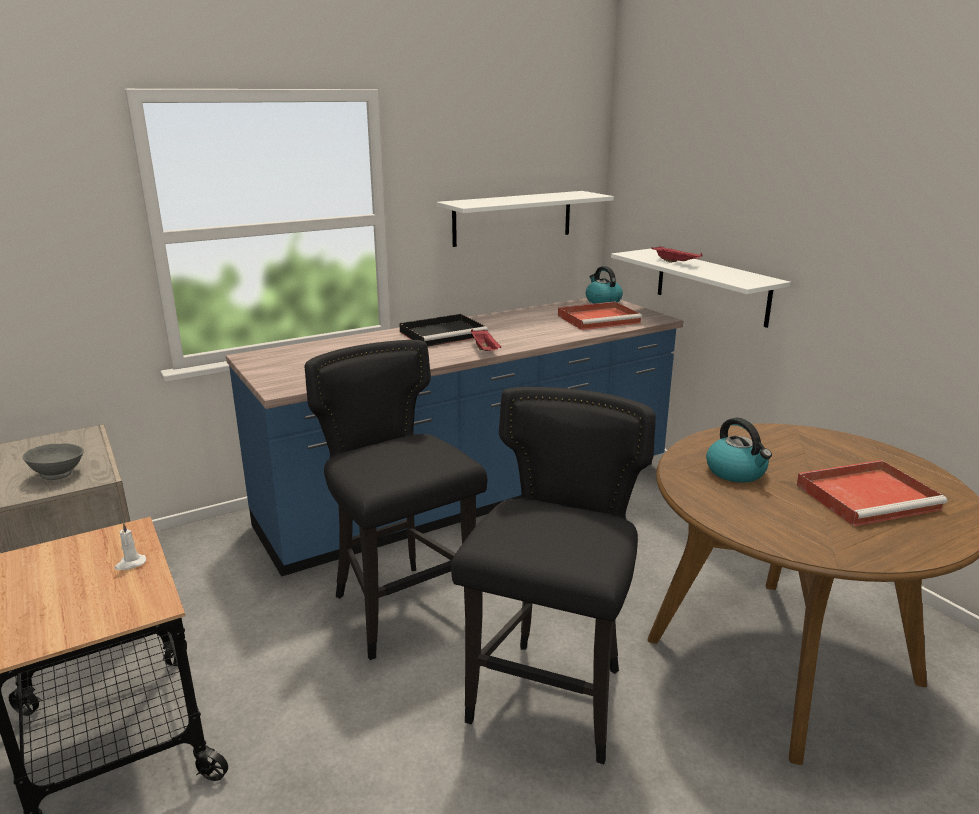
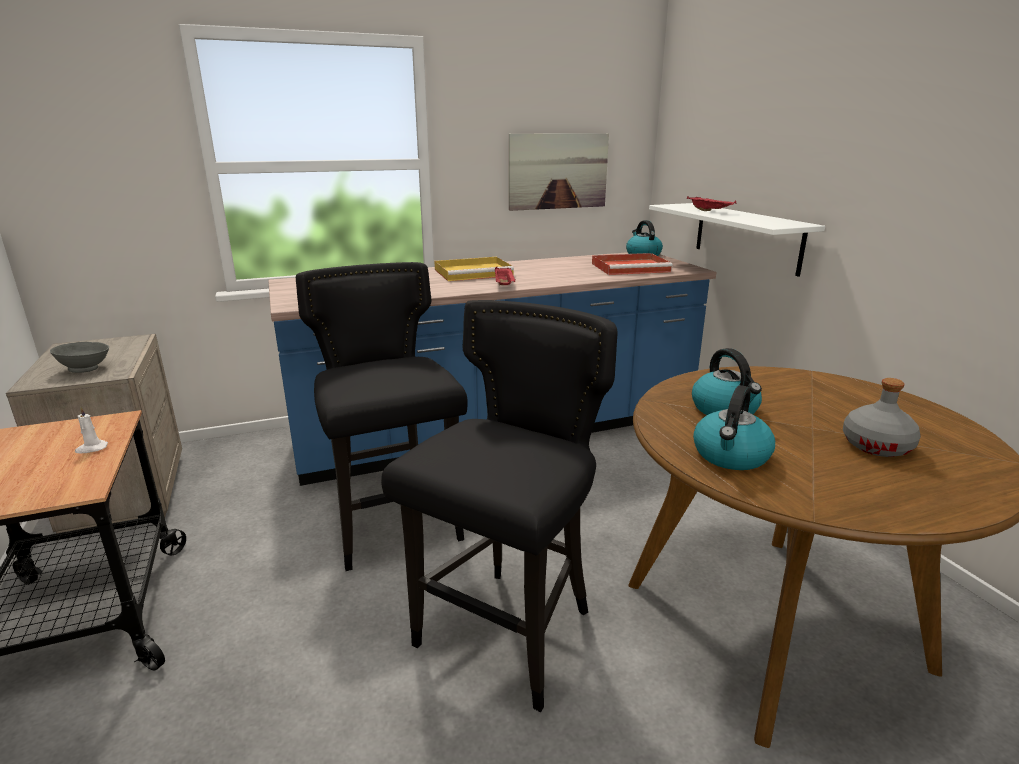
camera: 10 degrees right, 0 degrees up
black tray [399,314,488,347] -> yellow tray [434,257,514,281]
white shelf [437,191,614,247] -> picture [509,133,609,211]
red tray [796,460,947,527] -> grey bottle [843,378,920,457]
none -> kettle [693,385,775,470]

